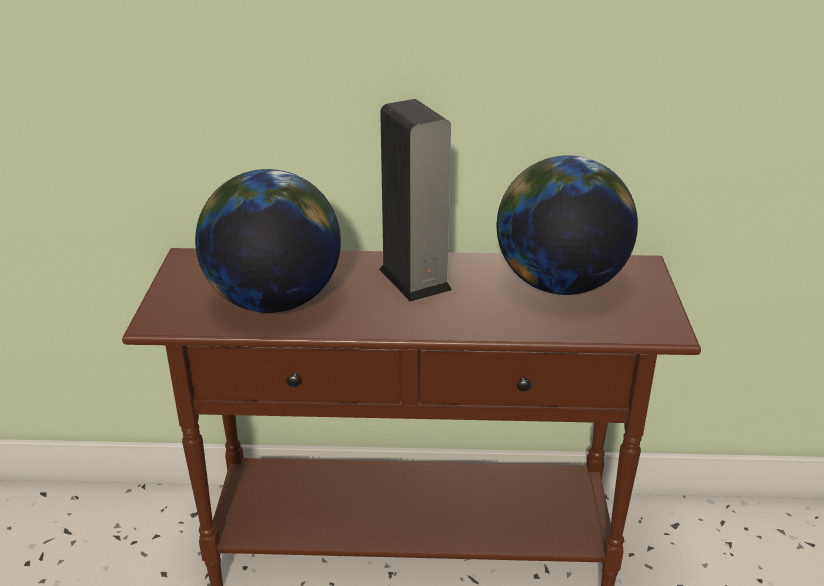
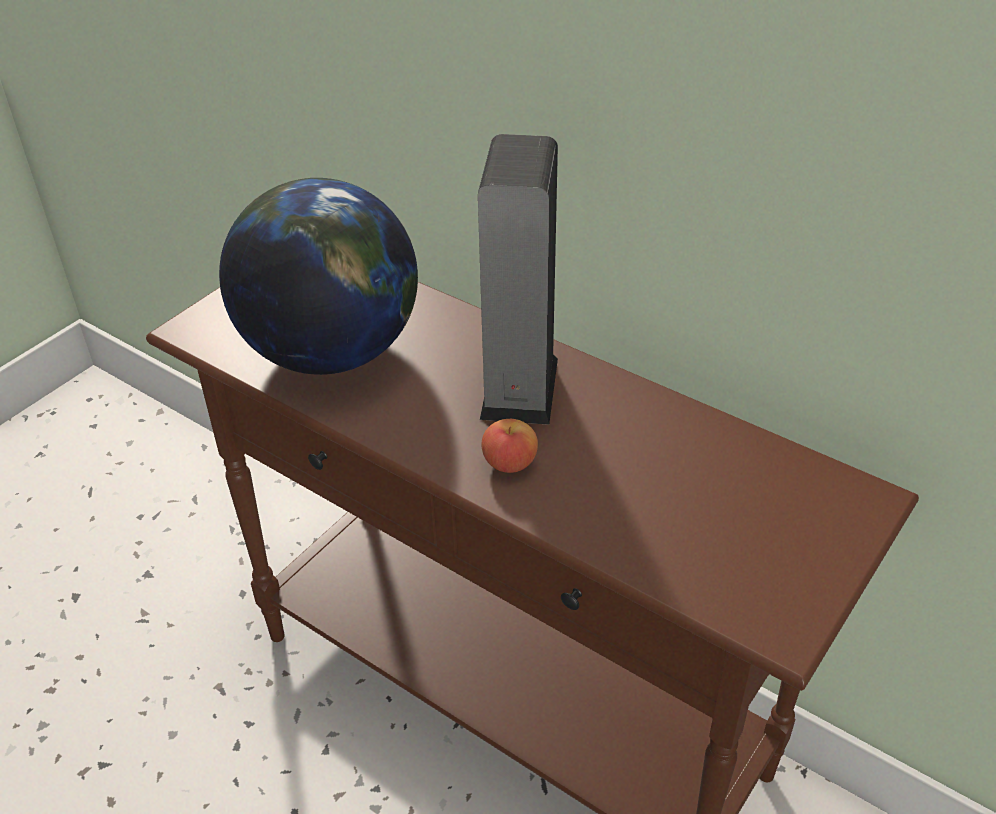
camera: 35 degrees right, 10 degrees up
globe [497,155,638,295] -> none
none -> apple [482,419,538,473]

